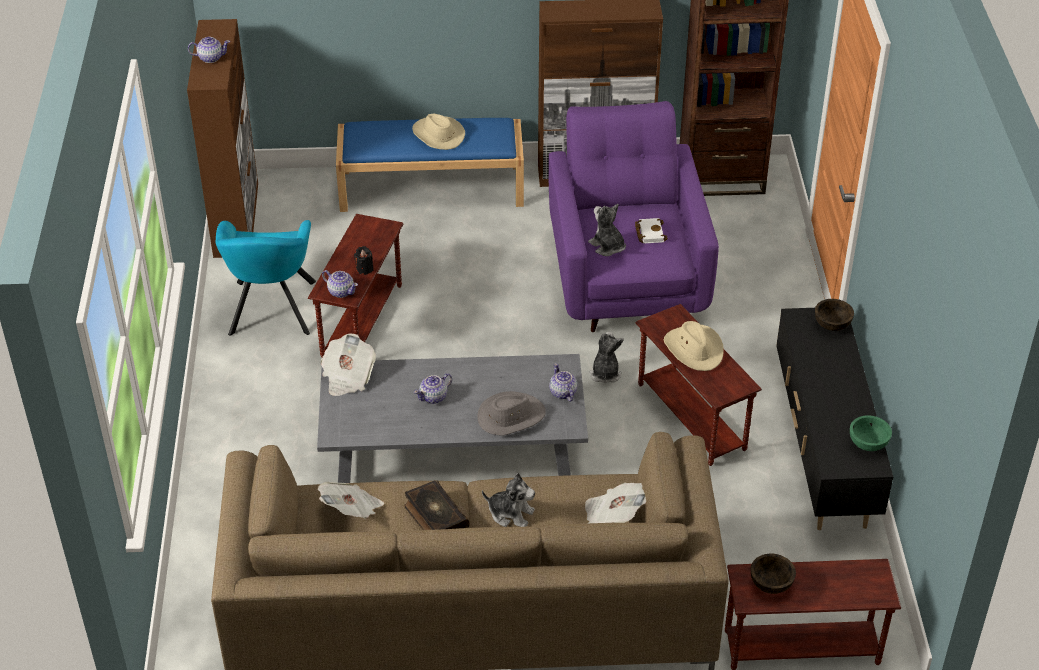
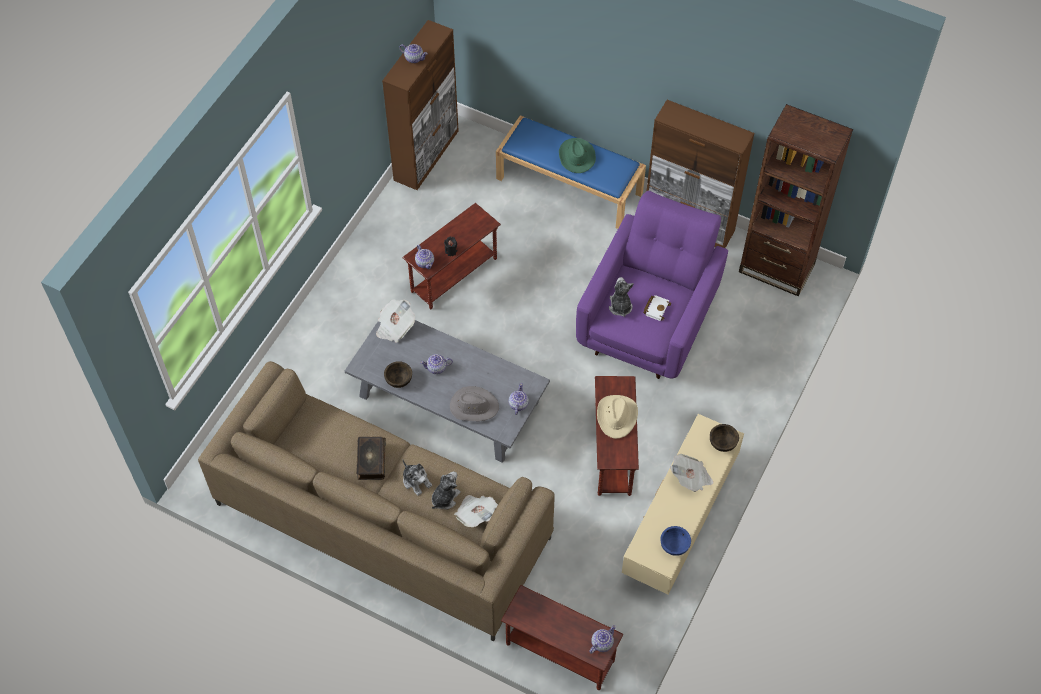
camera: 30 degrees right, 15 degrees up
turquoise armchair [216,220,316,336] -> none
newspaper [318,482,384,518] -> newspaper moved to [670,454,713,492]
beige hat [412,114,465,150] -> green hat [559,138,596,173]
plush toy [589,331,624,383] -> plush toy moved to [432,471,460,510]
brown bowl [751,554,796,594] -> brown bowl moved to [384,361,412,388]
black tv stand [776,308,893,530] -> beige tv stand [622,414,744,594]
green bowl [850,415,892,451] -> blue bowl [660,526,691,556]
none -> teapot [589,625,616,654]

